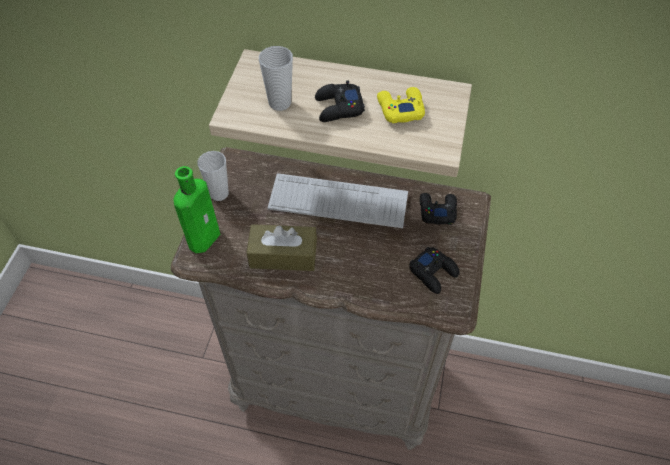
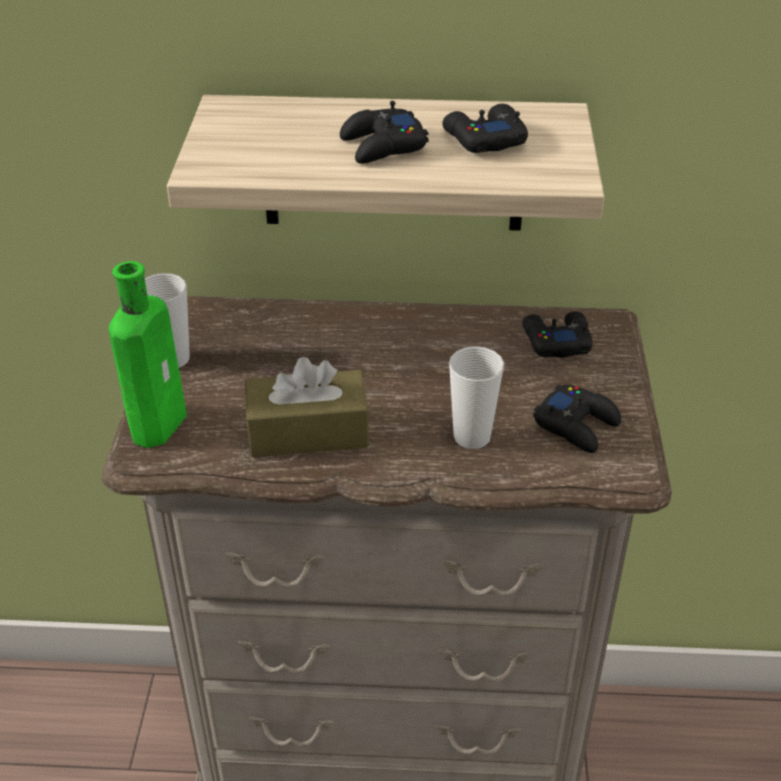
camera: 10 degrees left, 15 degrees down
cup [259,46,293,111] -> cup moved to [449,346,505,449]
keyboard [268,173,408,228] -> none
yellow game controller [377,87,425,123] -> black game controller [442,104,528,153]

